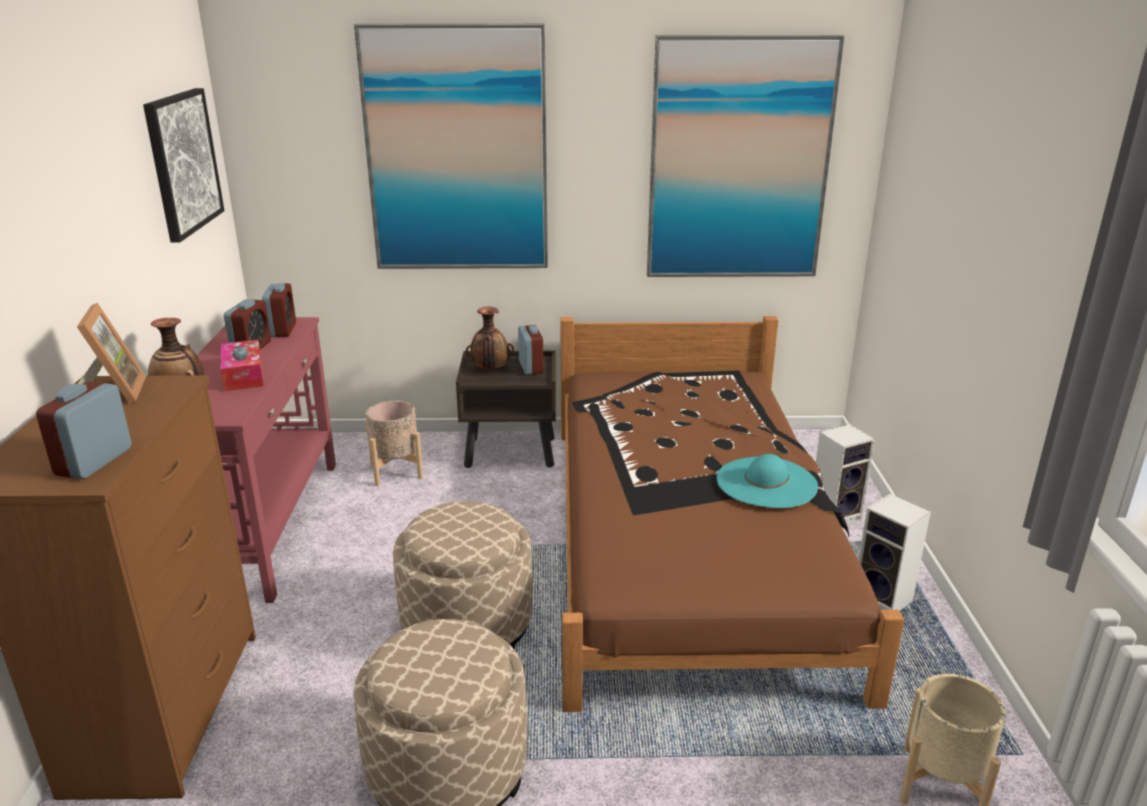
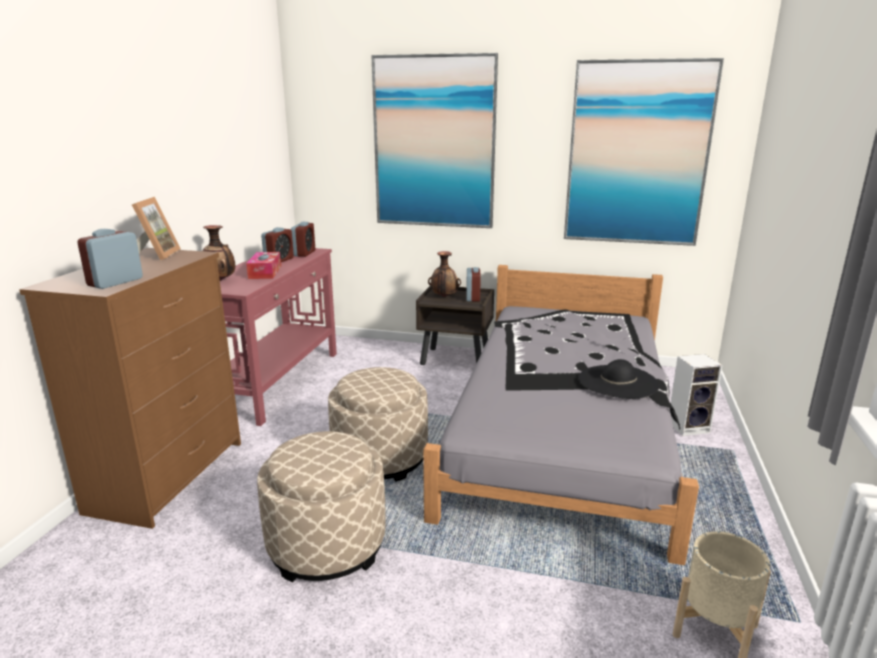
camera: 15 degrees right, 5 degrees down
picture [143,88,225,243] -> none
beige planter [366,401,423,486] -> none
brown bed [560,316,904,712] -> grey bed [423,265,699,565]
turquoise hat [716,454,818,508] -> black hat [579,359,660,399]
speaker [859,494,931,611] -> none

